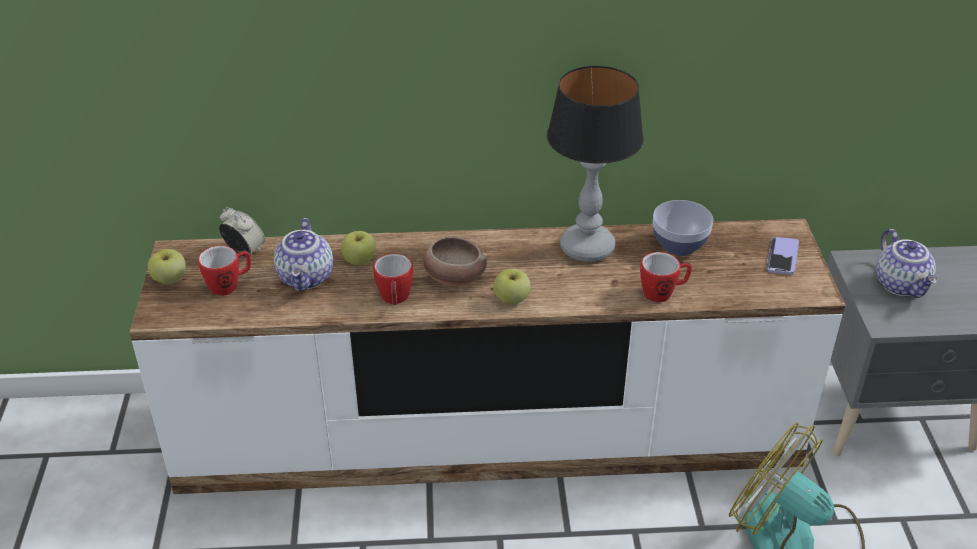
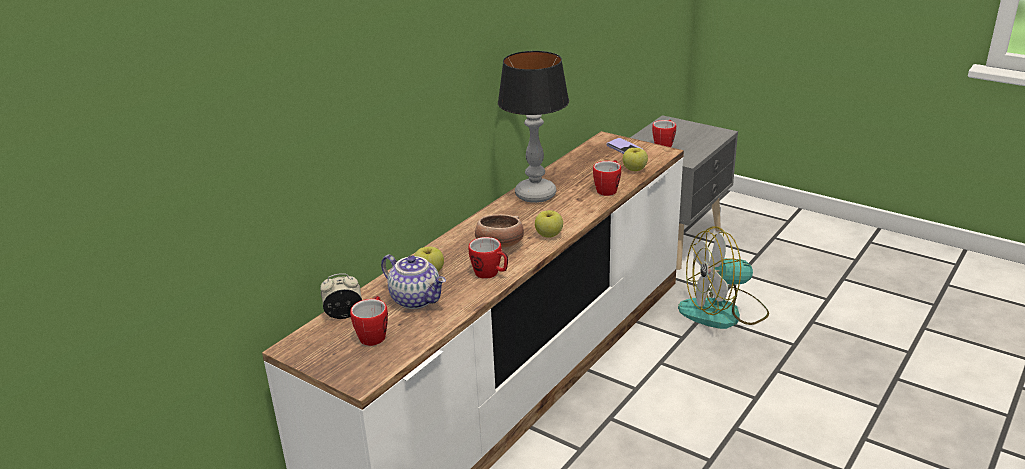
camera: 50 degrees left, 10 degrees down
apple [148,249,186,284] -> apple moved to [623,148,648,171]
bowl [653,200,713,256] -> none
teapot [876,229,937,298] -> mug [652,120,676,147]

